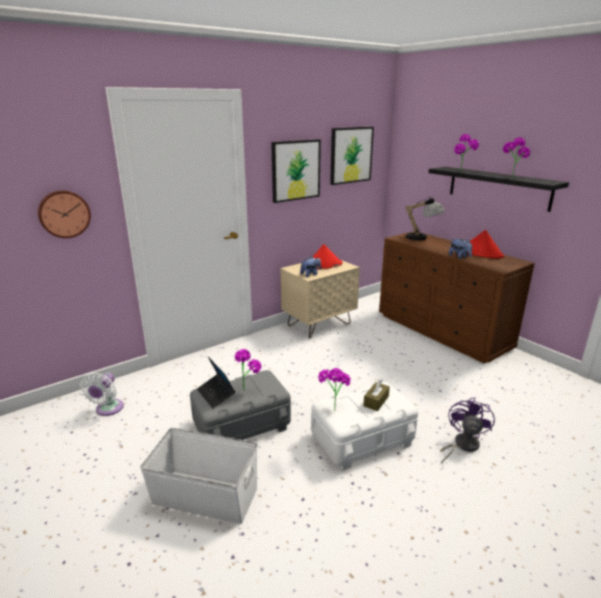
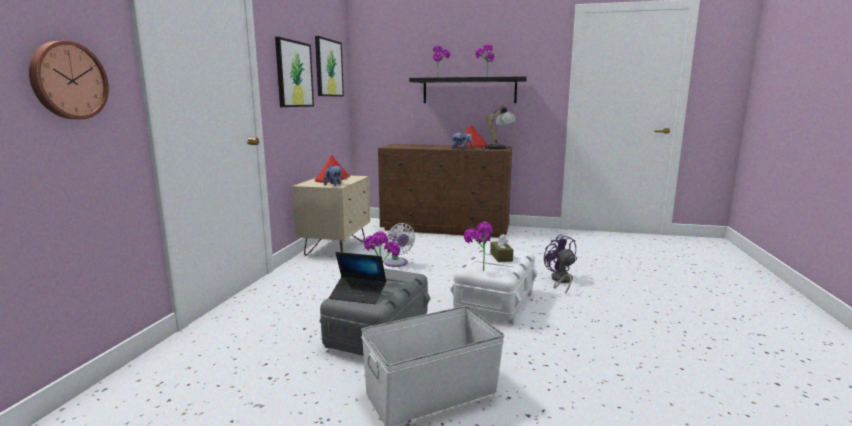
camera: 40 degrees left, 10 degrees down
white fan [80,372,124,416] -> white fan moved to [384,223,415,267]
table lamp [398,196,445,241] -> table lamp moved to [482,105,517,150]

